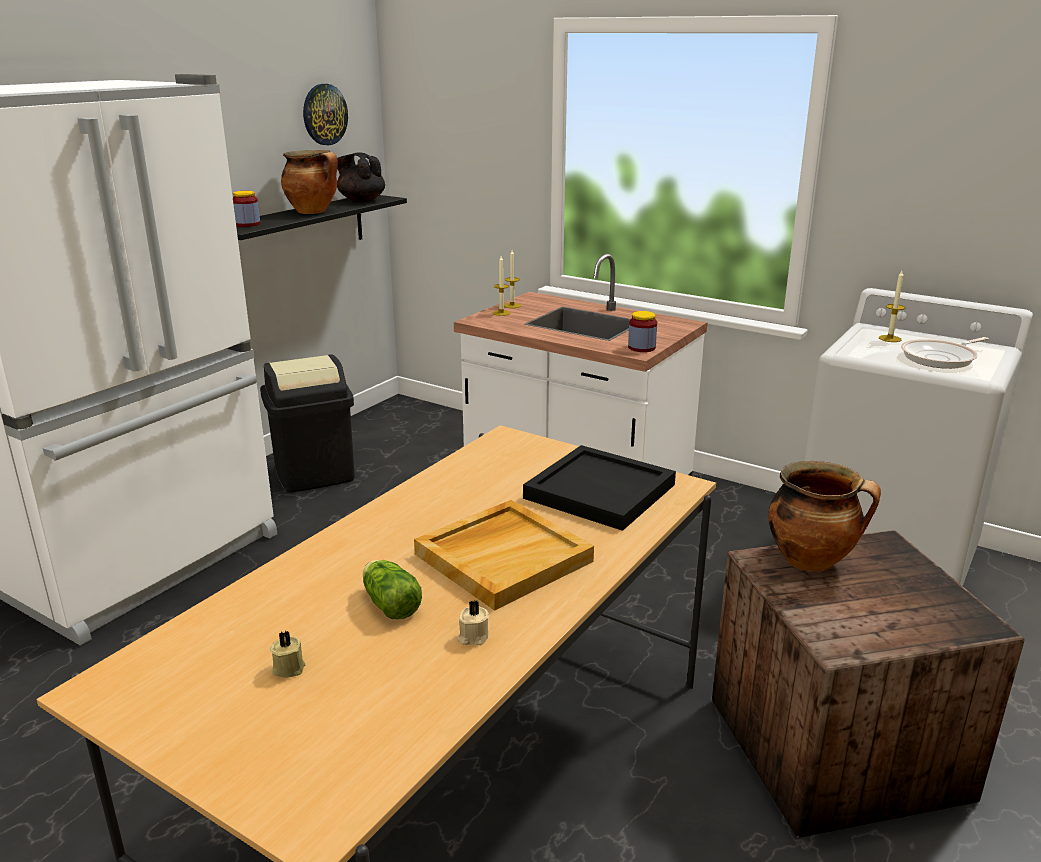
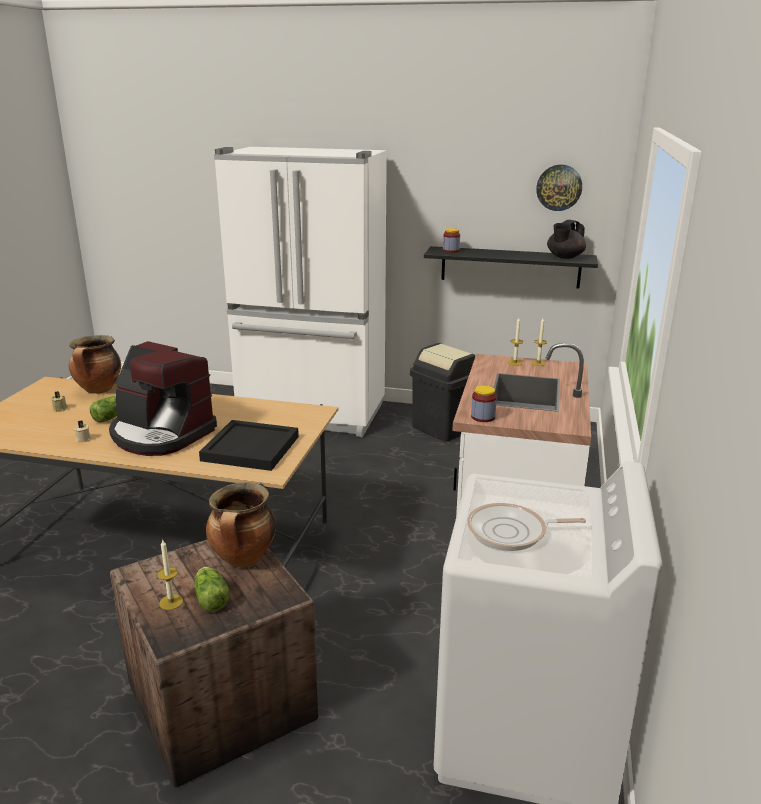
camera: 70 degrees right, 0 degrees up
cooking pot [281,150,338,214] -> cooking pot moved to [69,335,121,394]
black teapot [337,152,385,202] -> black teapot turned 150 degrees counterclockwise [547,220,586,259]
beige tray [414,500,594,611] -> coffee machine [109,341,217,456]
candle [879,271,906,342] -> candle moved to [157,540,183,610]
frying pan [901,337,989,369] -> frying pan turned 45 degrees counterclockwise [467,503,586,551]
none -> lettuce [194,567,230,612]

